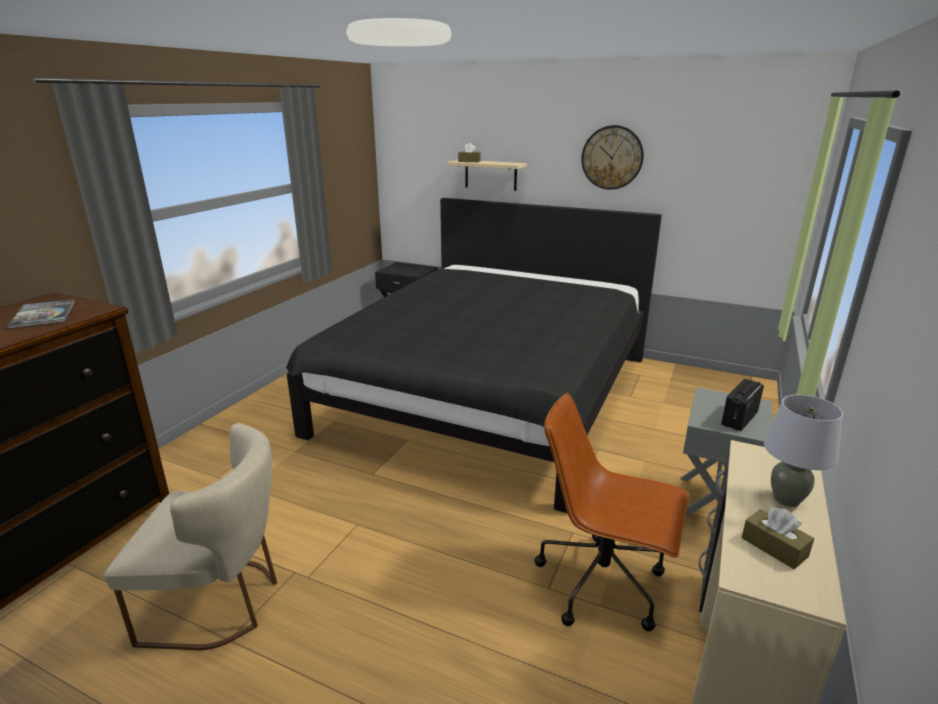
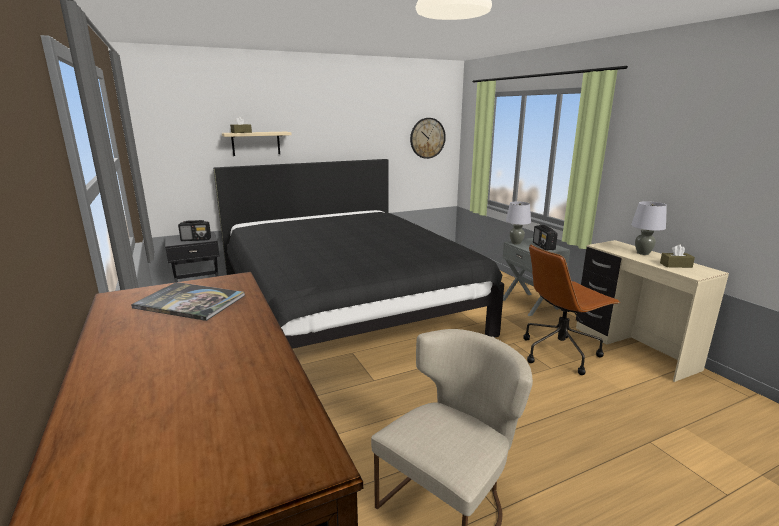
camera: 50 degrees left, 5 degrees down
wall clock [581,125,644,190] -> wall clock moved to [410,118,446,159]
none -> radio [178,220,211,241]
none -> grey table lamp [506,202,531,245]

